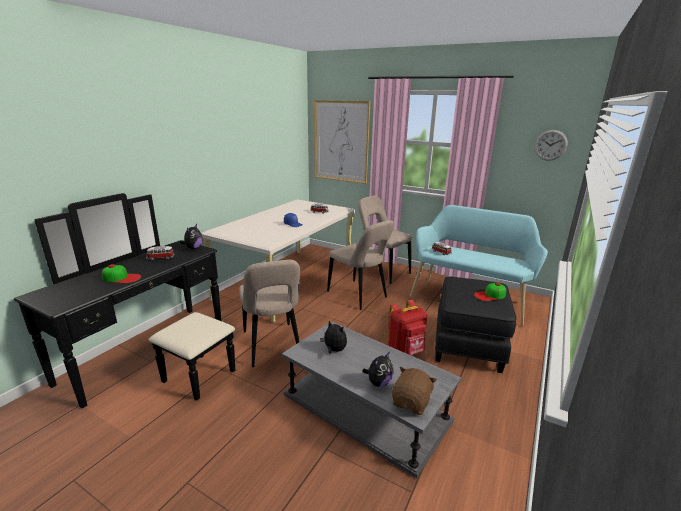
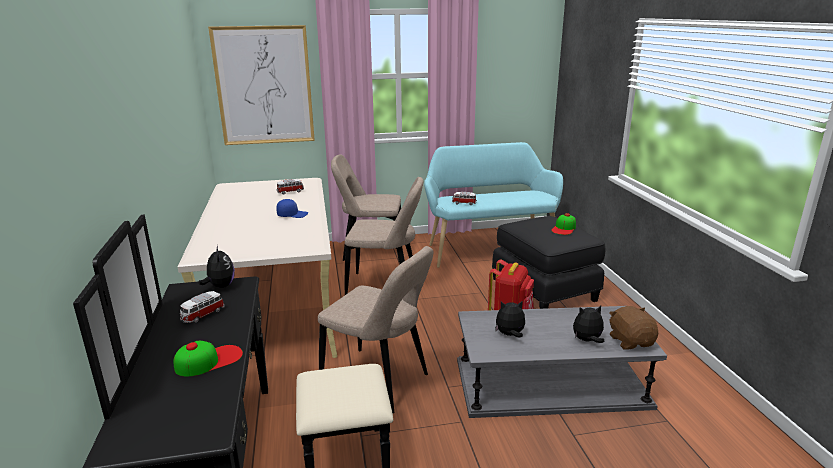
camera: 40 degrees left, 0 degrees up
plush toy [363,352,394,387] -> plush toy turned 105 degrees counterclockwise [573,306,604,343]
wall clock [534,130,568,161] -> none

